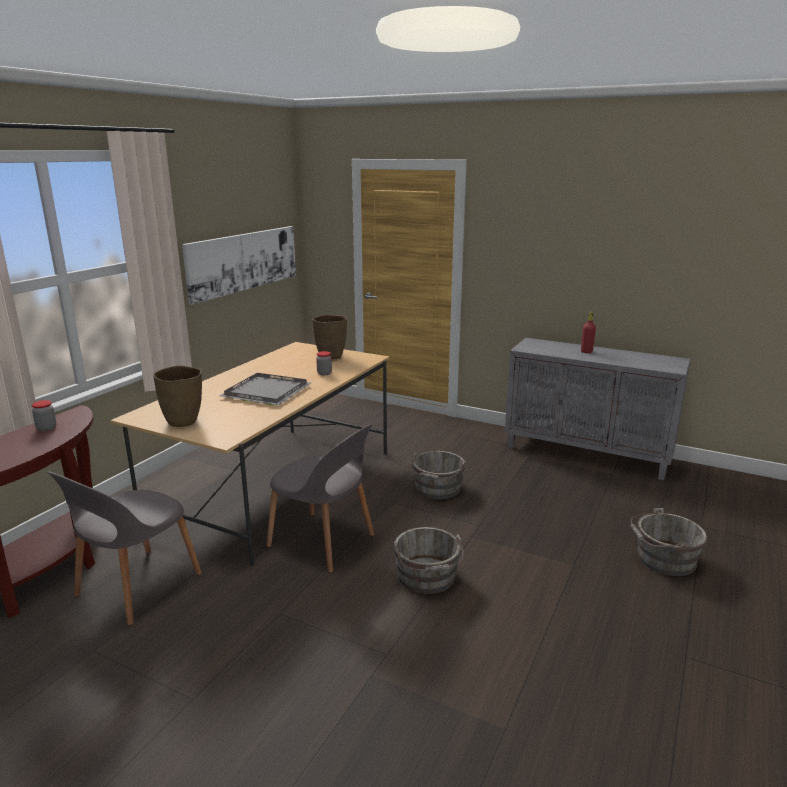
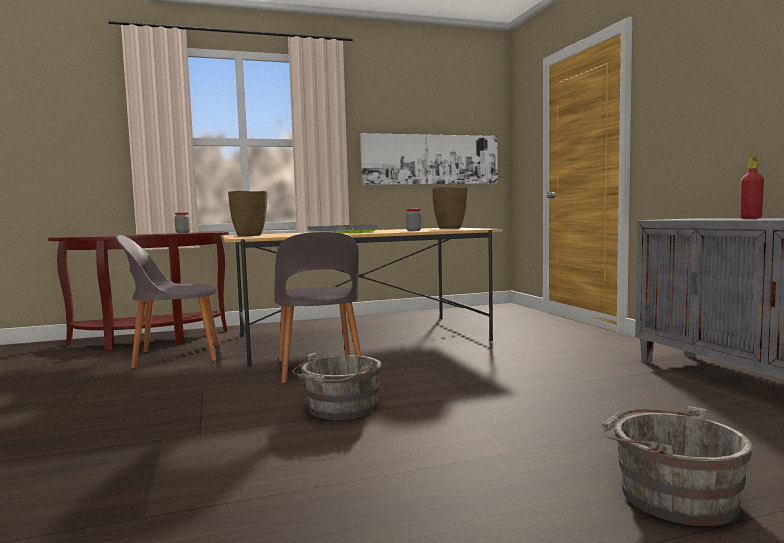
camera: 45 degrees right, 15 degrees down
grey bucket [410,451,466,499] -> none

